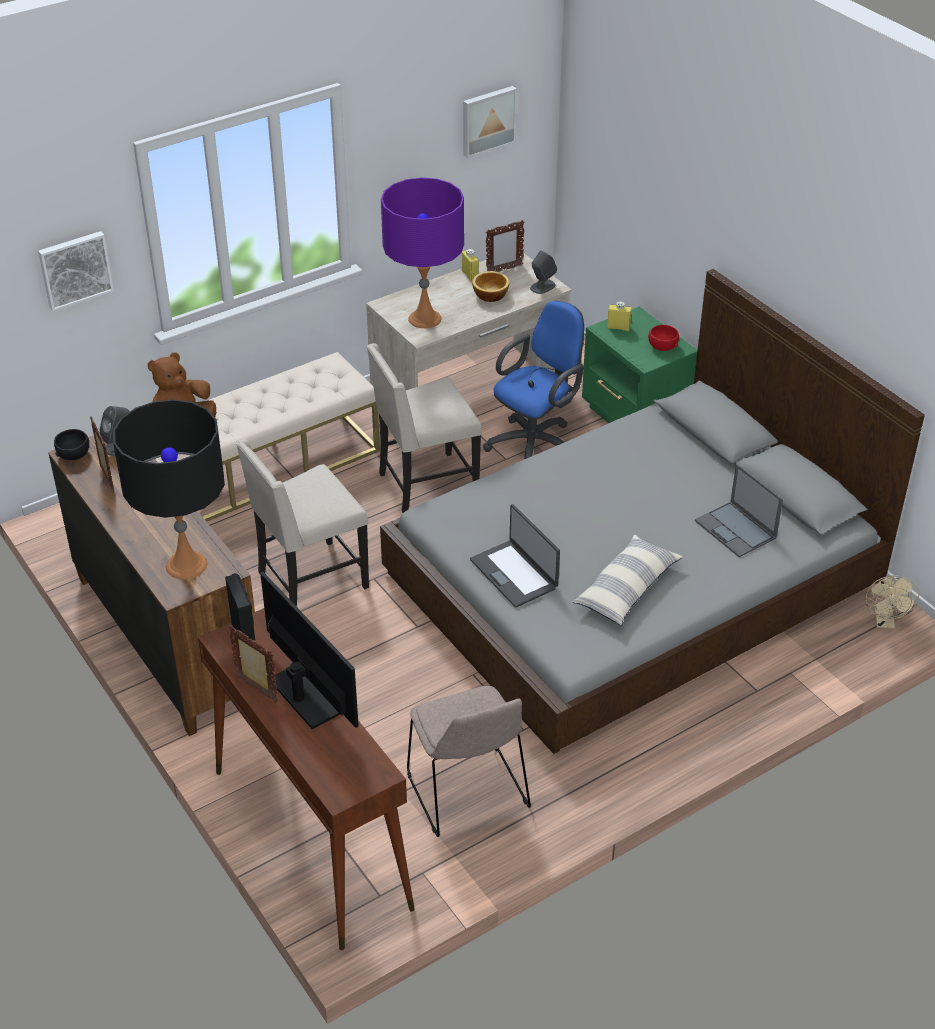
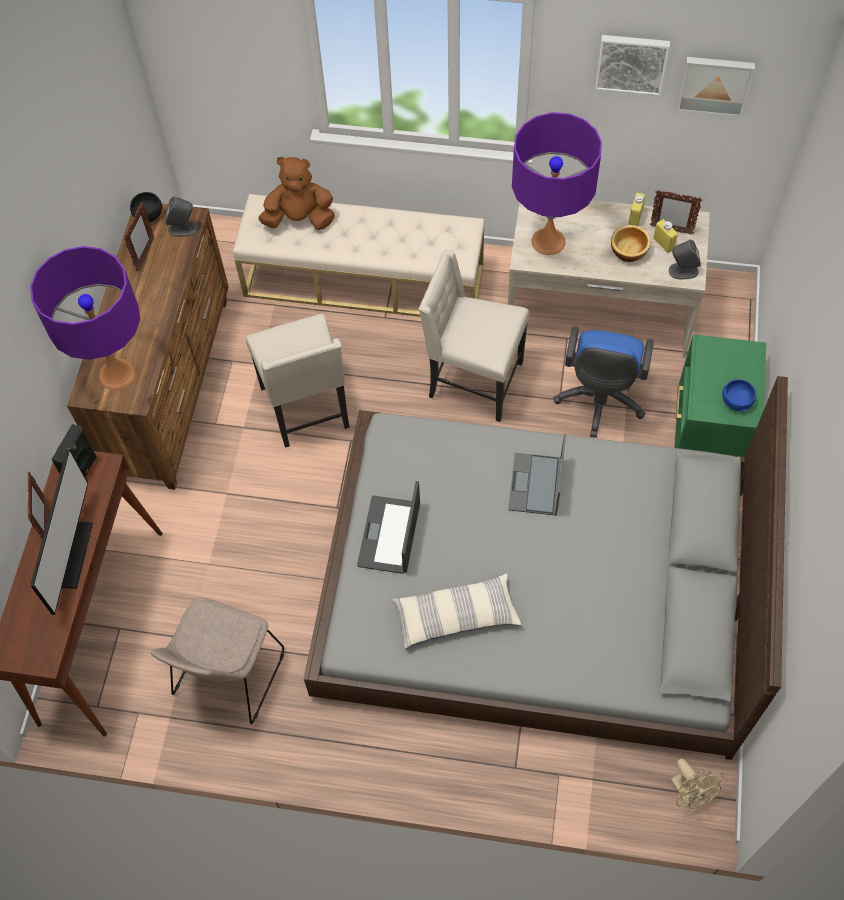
camera: 45 degrees right, 20 degrees up
picture [38,231,114,311] -> picture moved to [595,35,670,96]
black table lamp [113,399,225,579] -> purple table lamp [30,246,140,390]
beige chair [236,439,369,607] -> beige chair turned 120 degrees counterclockwise [246,313,349,448]
blue office chair [483,301,584,459] -> blue office chair turned 105 degrees clockwise [553,326,654,438]
yellow bottle [607,301,632,331] -> yellow bottle moved to [653,219,678,253]
red bowl [648,325,679,351] -> blue bowl [722,379,756,412]
laptop [695,464,783,557] -> laptop moved to [508,434,566,516]
beige fan [866,576,919,629] -> beige fan turned 75 degrees counterclockwise [671,758,723,809]

